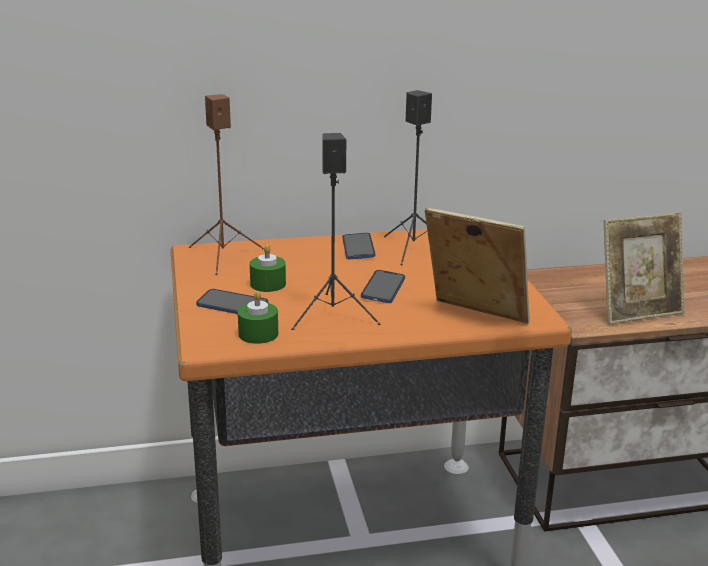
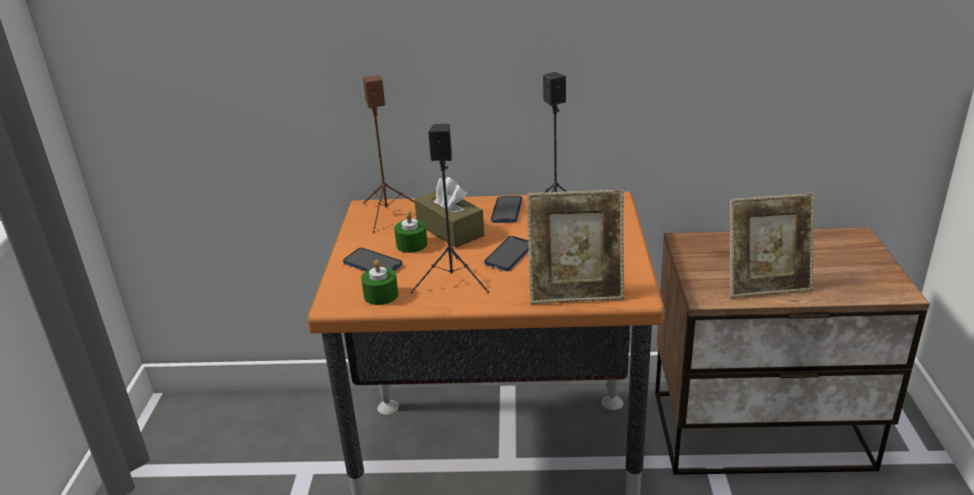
camera: 15 degrees right, 5 degrees up
picture frame [425,208,530,324] -> picture frame turned 135 degrees clockwise [527,190,624,304]
none -> brown tissue box [414,177,484,248]

